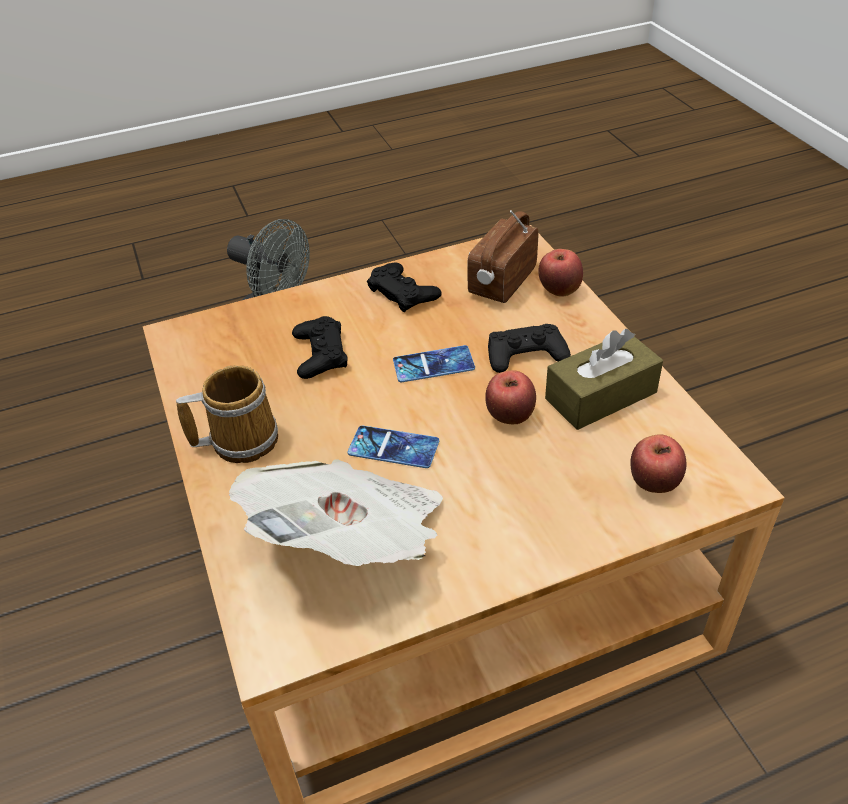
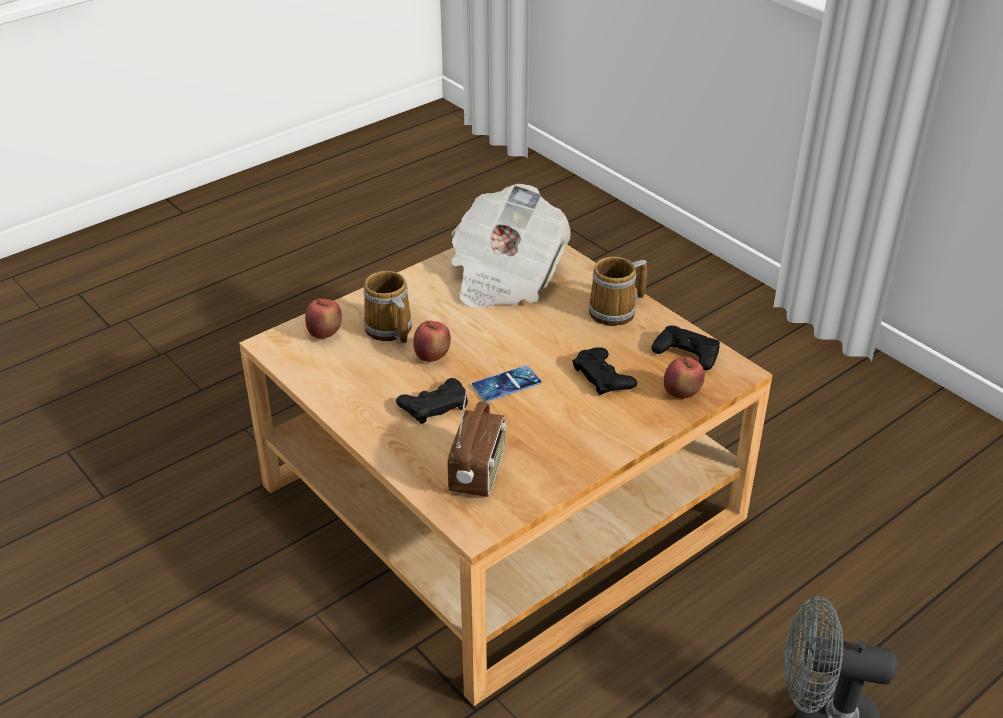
camera: 160 degrees right, 5 degrees down
phone [347,425,439,468] -> none
black game controller [367,263,442,312] -> black game controller moved to [651,326,720,370]
apple [538,249,583,296] -> apple moved to [664,356,705,399]
brown tissue box [545,329,663,430] -> none
none -> mug [363,271,412,344]

